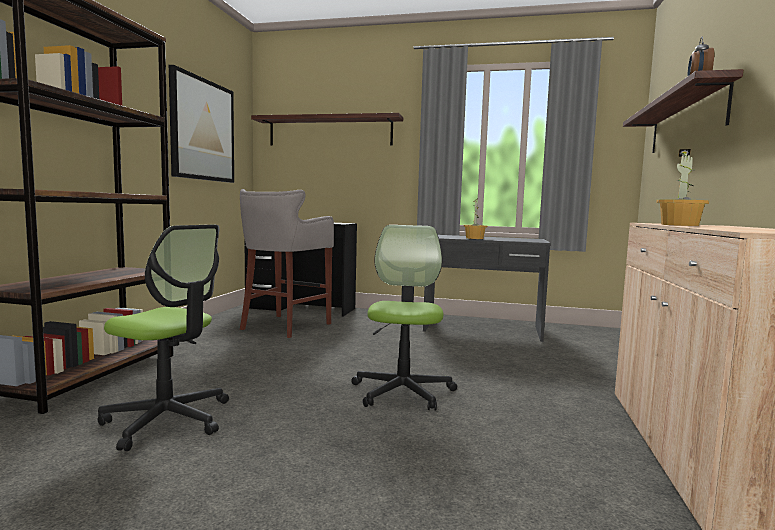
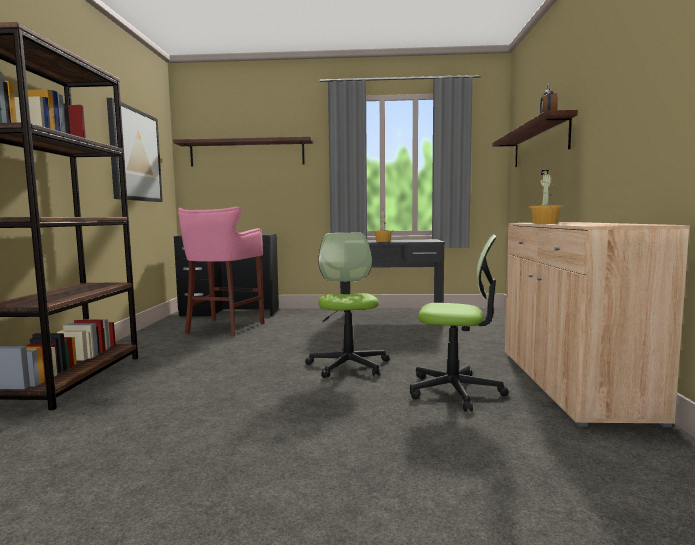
camera: 10 degrees left, 0 degrees up
office chair [98,225,229,451] -> office chair moved to [410,235,508,412]
grey stool [240,189,334,338] -> pink stool [178,207,264,336]

